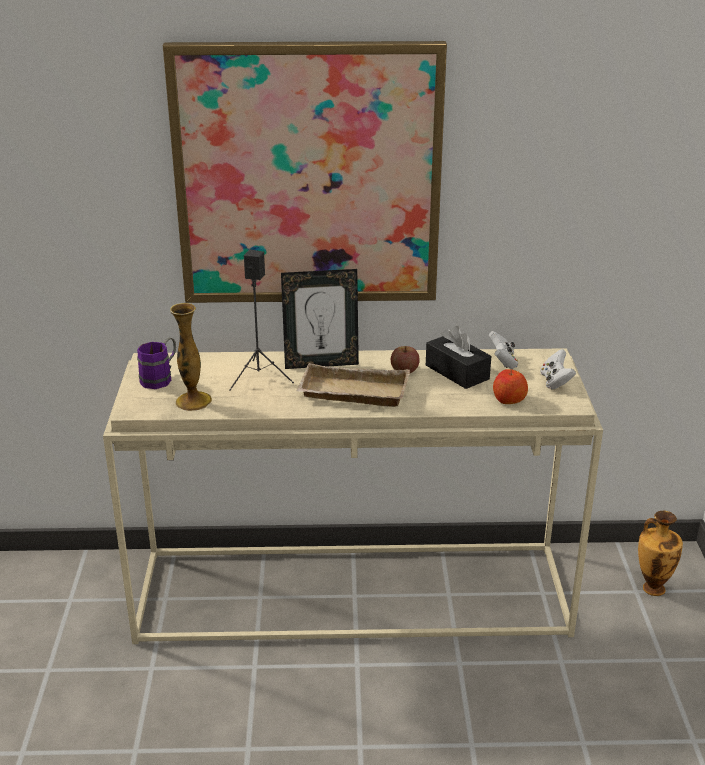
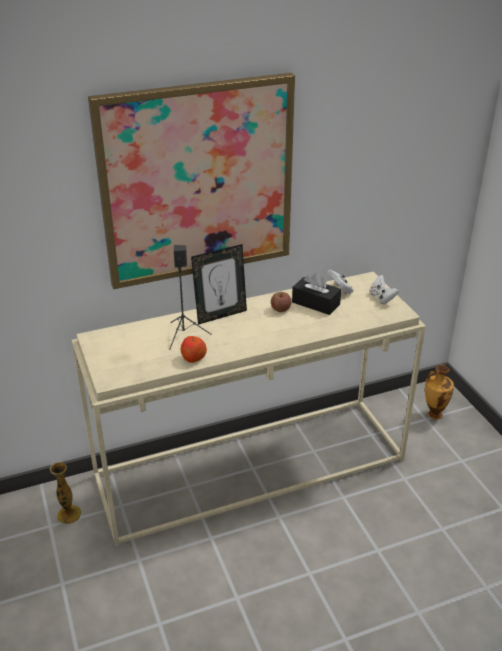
camera: 20 degrees left, 5 degrees up
purple mug [137,338,176,389] -> none
vase [170,303,212,411] -> vase moved to [50,462,81,524]
beige tray [296,363,410,407] -> none
apple [493,369,528,404] -> apple moved to [181,336,207,363]

